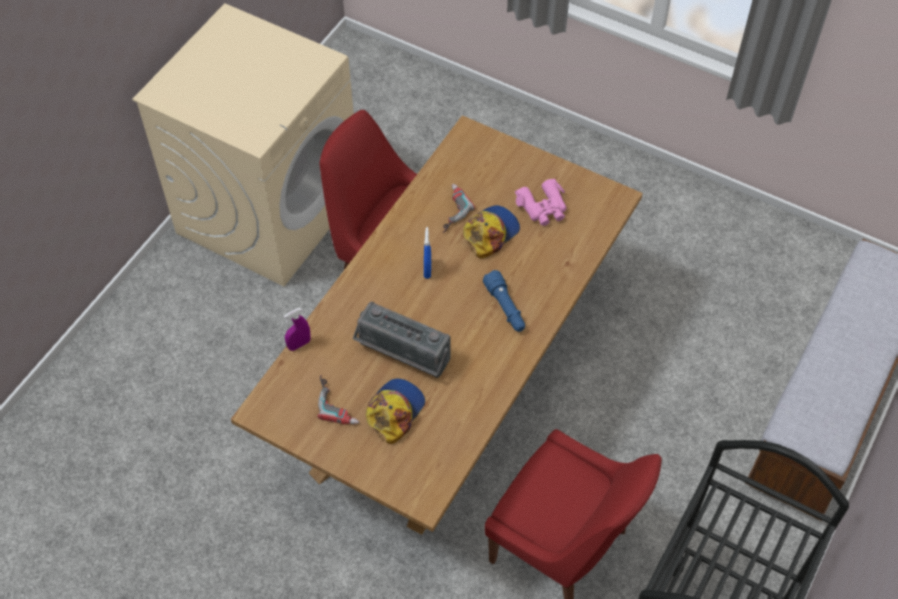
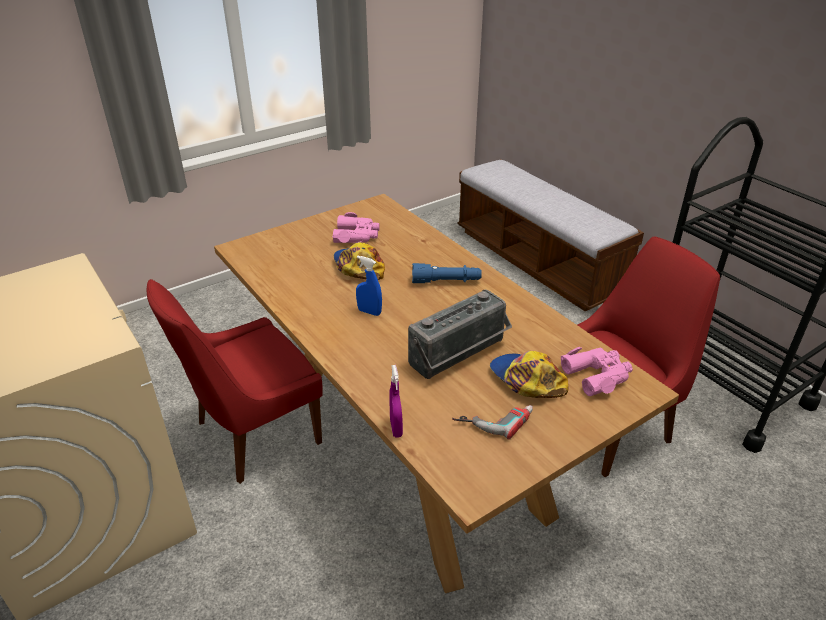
camera: 65 degrees left, 20 degrees down
power drill [443,184,475,233] -> none
none -> pink binoculars [561,347,633,396]

